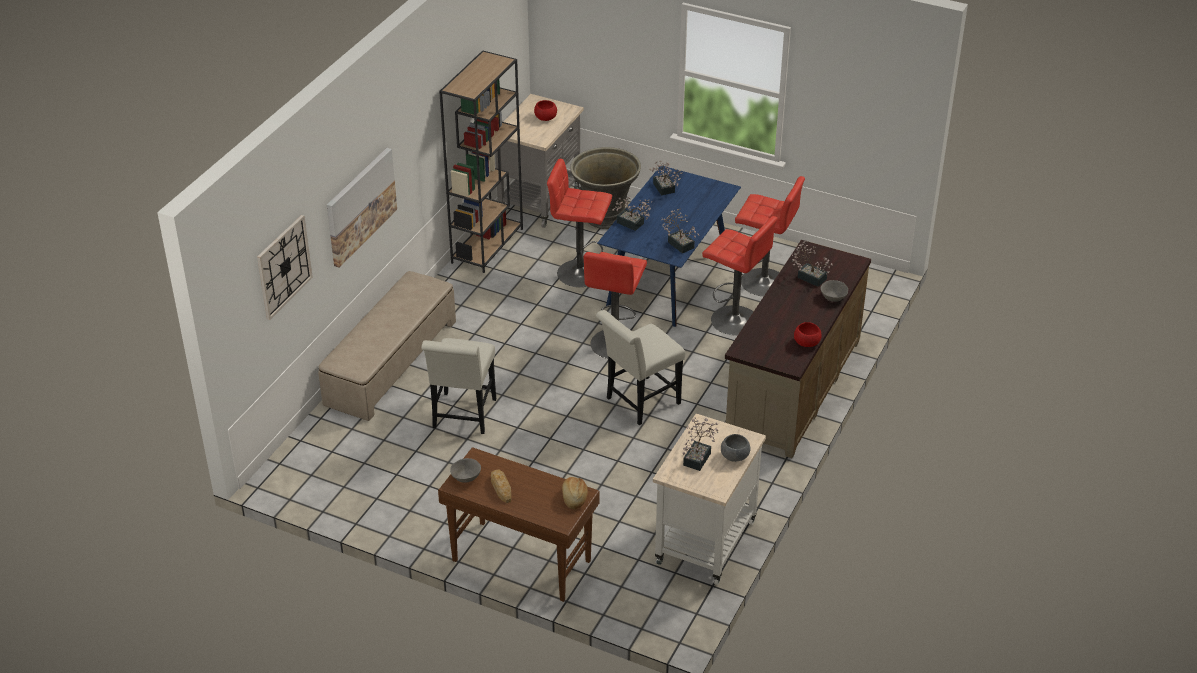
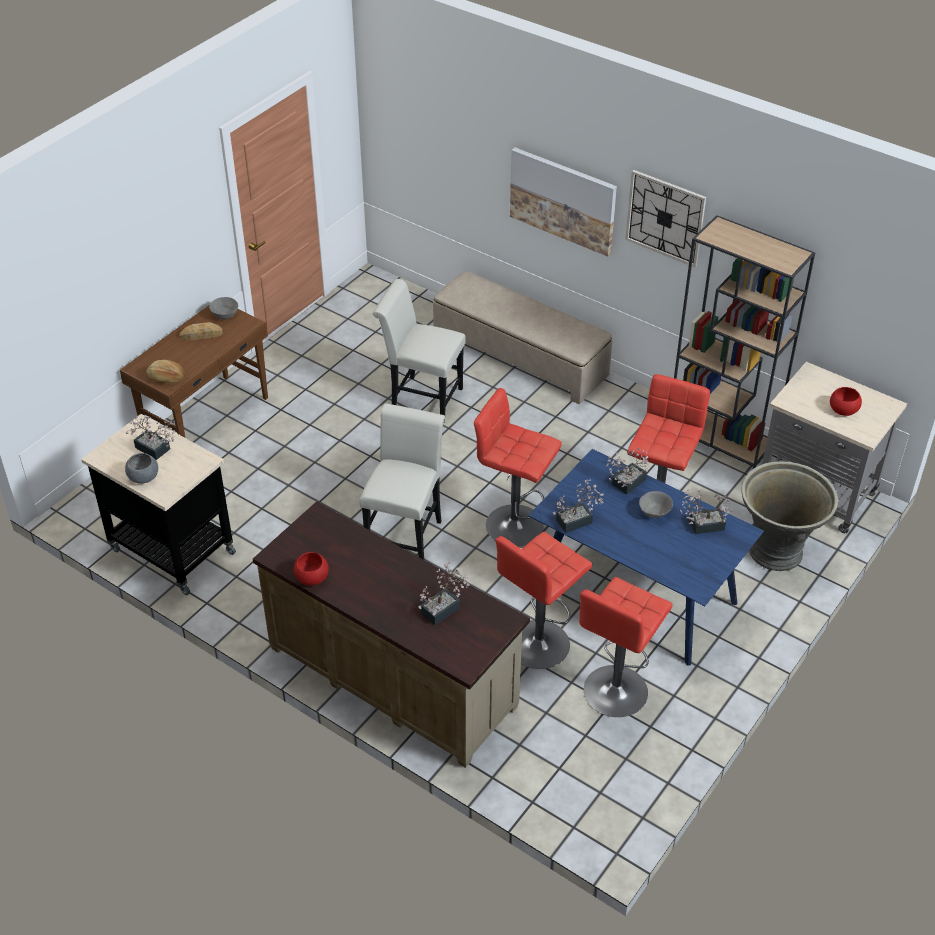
camera: 100 degrees right, 5 degrees up
wall clock [257,215,313,320] -> wall clock moved to [625,170,706,267]
white chair [596,310,686,425] -> white chair turned 45 degrees clockwise [359,403,445,560]
white cart [653,413,766,585] -> black cart [81,414,236,595]
grey bowl [820,280,848,302] -> grey bowl moved to [639,491,673,518]

